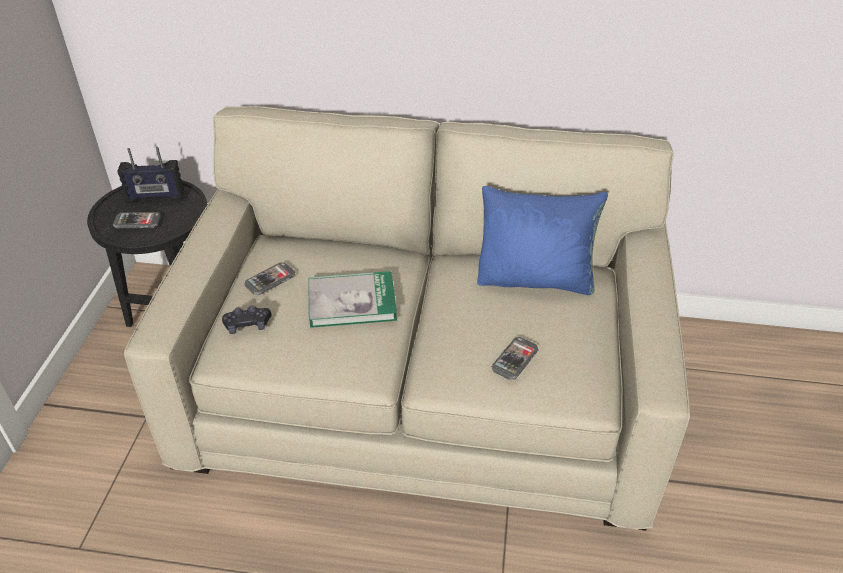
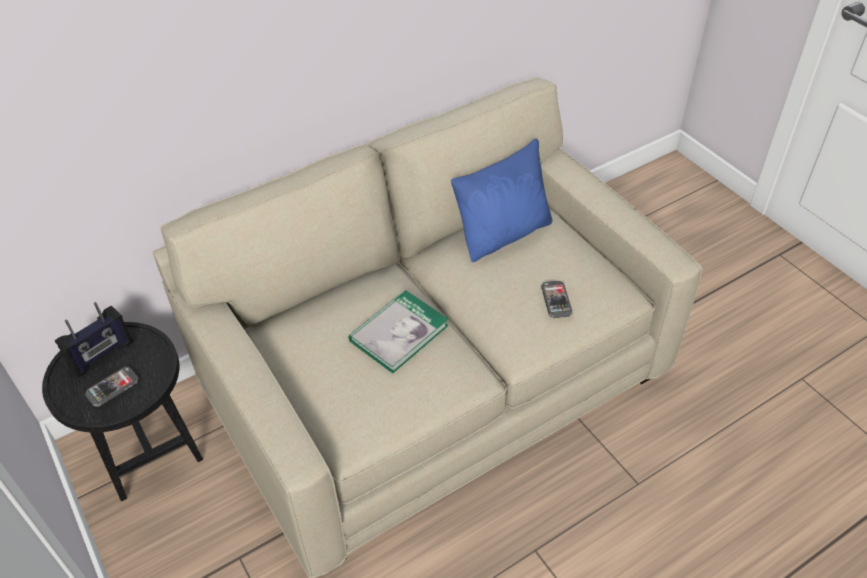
camera: 40 degrees left, 5 degrees up
black game controller [222,306,272,334] -> none
phone [244,262,295,295] -> none

